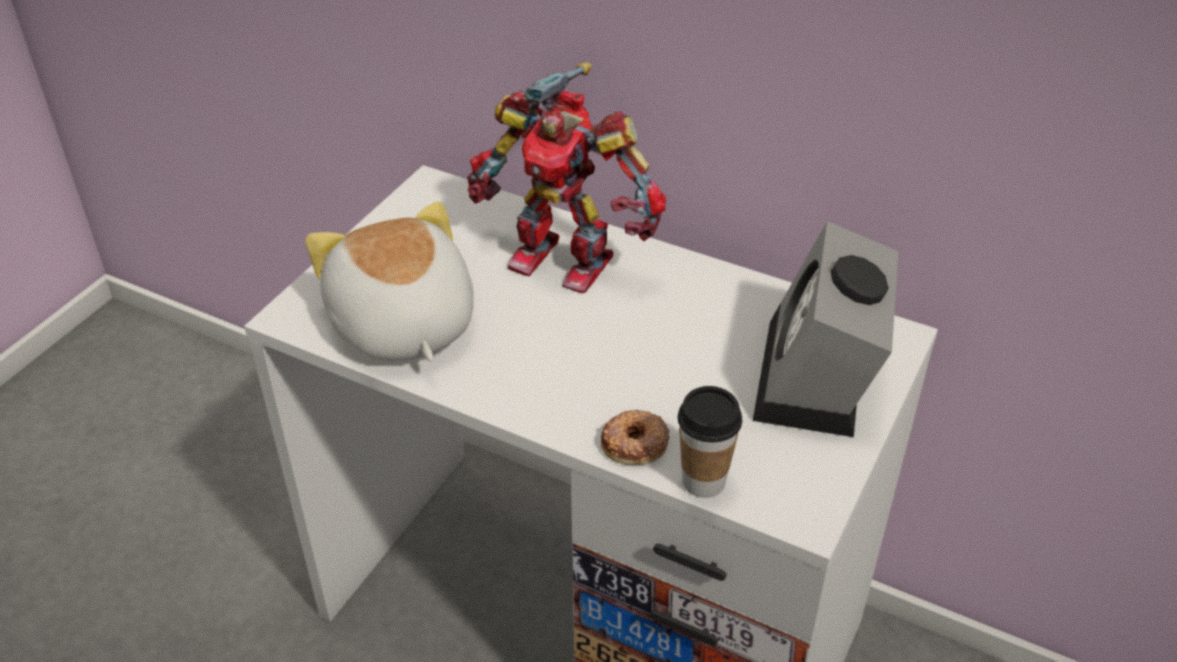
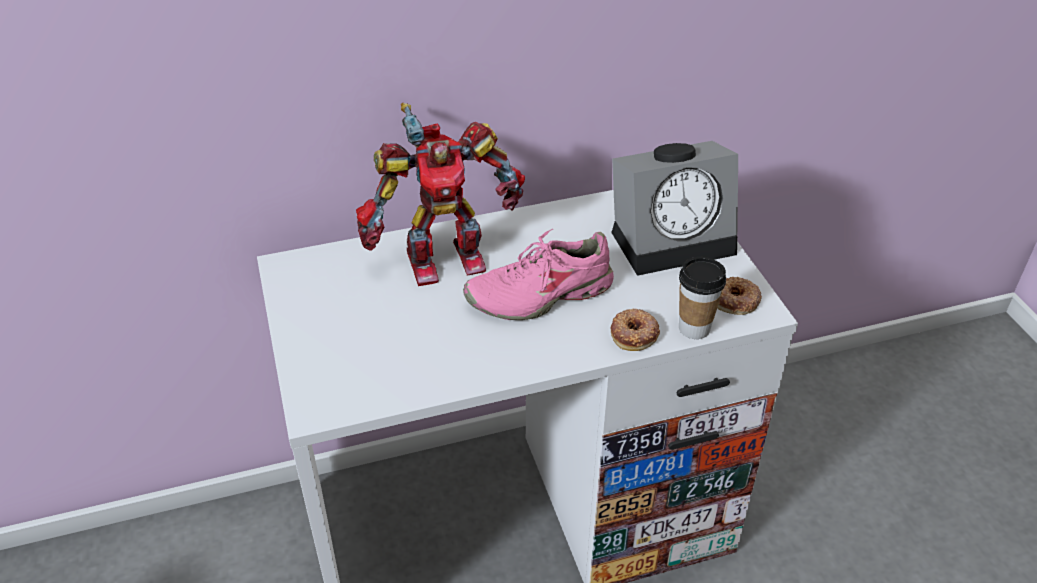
camera: 45 degrees left, 0 degrees up
plush toy [305,201,474,361] -> none
alarm clock [753,221,898,437] -> alarm clock turned 75 degrees counterclockwise [611,141,738,276]
none -> pink shoe [463,229,614,320]
none -> donut [717,277,762,315]

